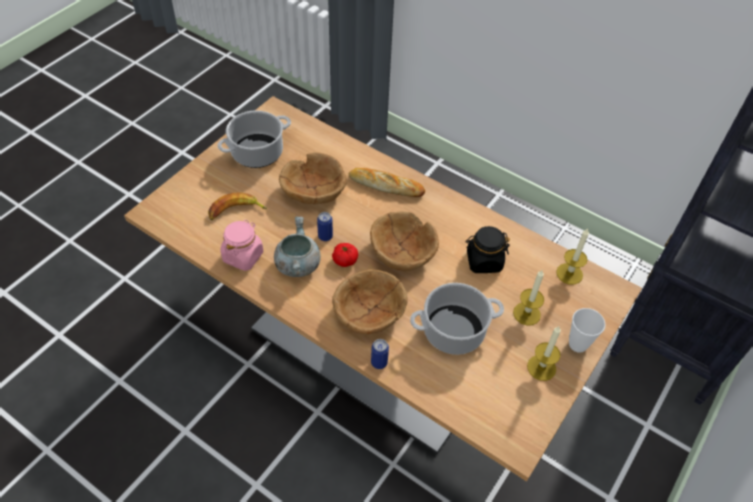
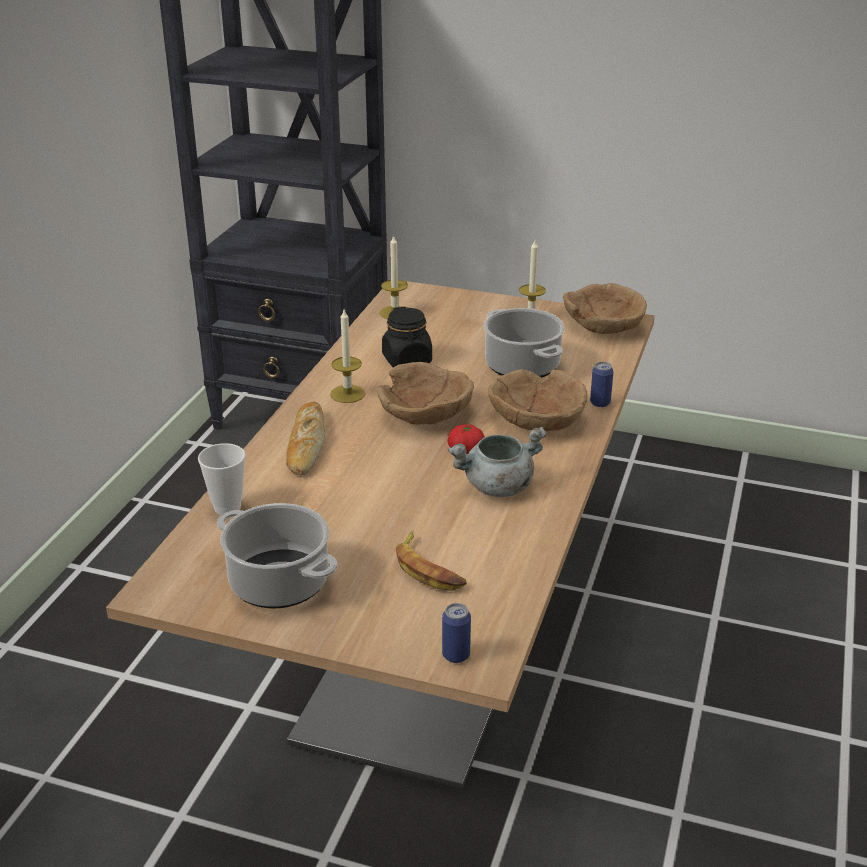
camera: 105 degrees left, 20 degrees down
pink jar [220,220,263,271] -> none
brown bowl [279,152,347,204] -> brown bowl moved to [563,283,647,334]
can [317,212,333,241] -> can moved to [442,603,471,663]
candle [513,270,544,325] -> candle moved to [330,310,366,403]
cup [569,308,605,353] -> cup moved to [198,443,245,515]

